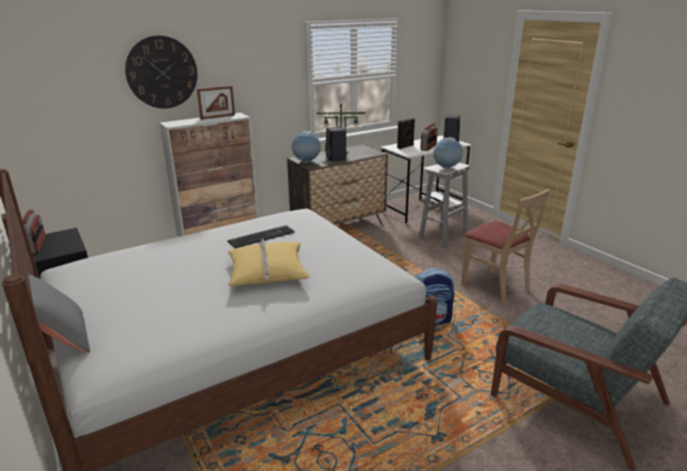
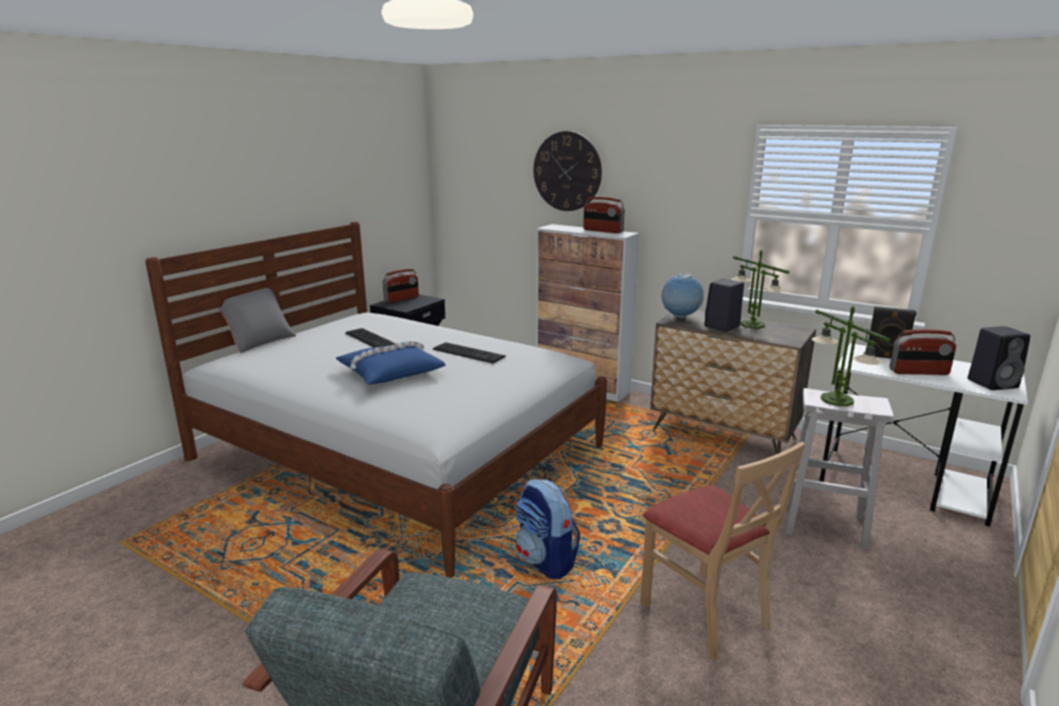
camera: 65 degrees right, 5 degrees down
picture frame [197,86,235,120] -> radio [583,197,625,233]
yellow pillow [228,239,310,286] -> blue pillow [336,341,445,384]
globe [433,137,463,169] -> table lamp [812,306,890,406]
beige chair [461,189,550,304] -> beige chair turned 60 degrees counterclockwise [640,442,805,660]
none -> keyboard [345,328,396,347]

